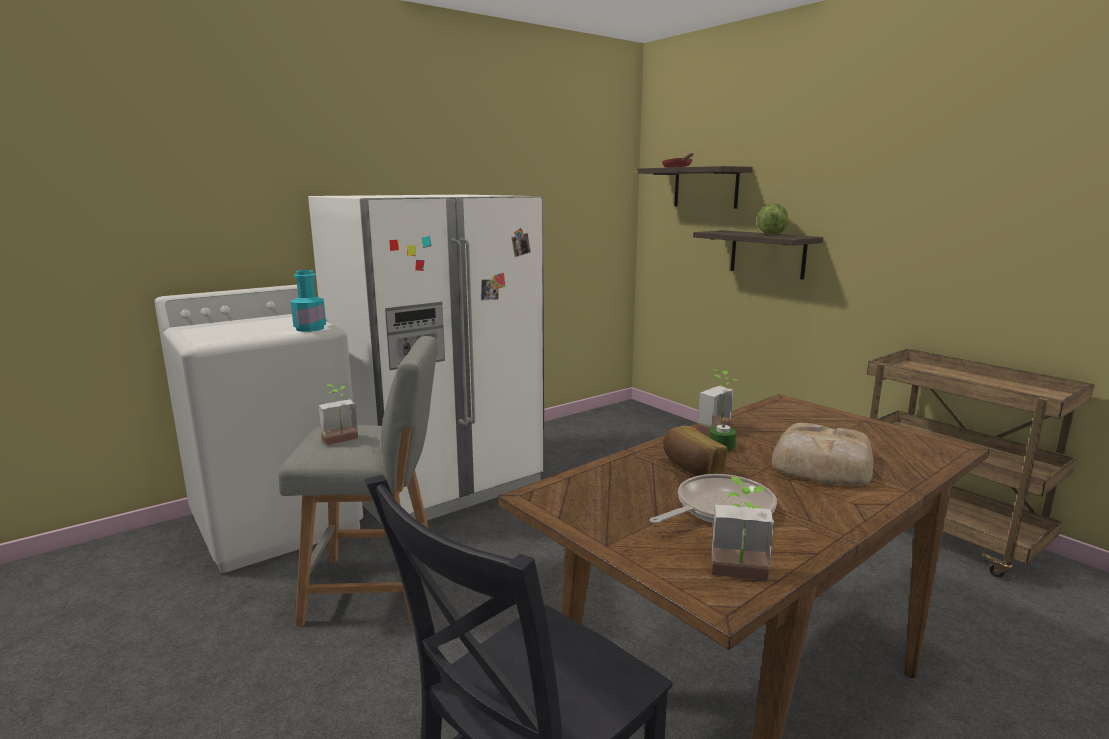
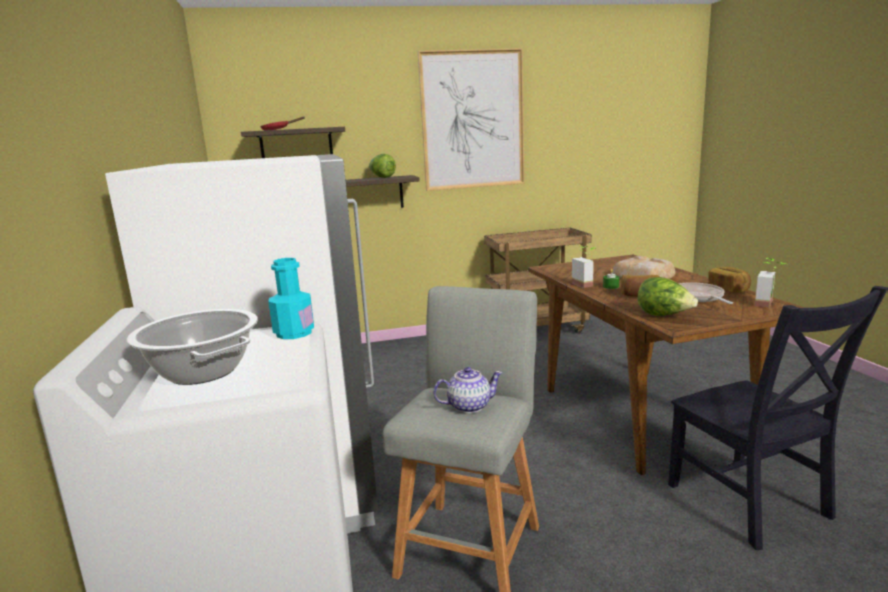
camera: 65 degrees left, 0 degrees up
potted plant [318,384,358,445] -> teapot [433,367,503,413]
none -> cooking pot [127,309,258,385]
none -> picture [418,48,525,191]
none -> lettuce [638,277,698,316]
none -> bread [708,267,751,293]

